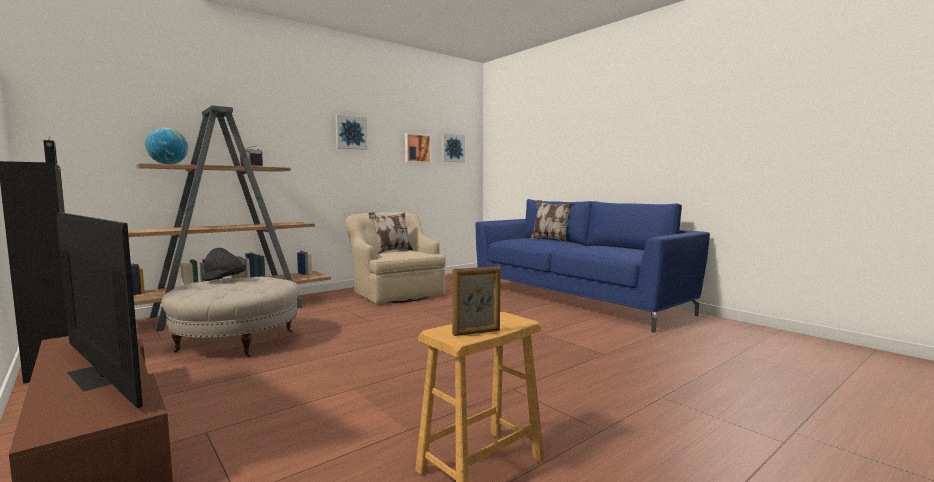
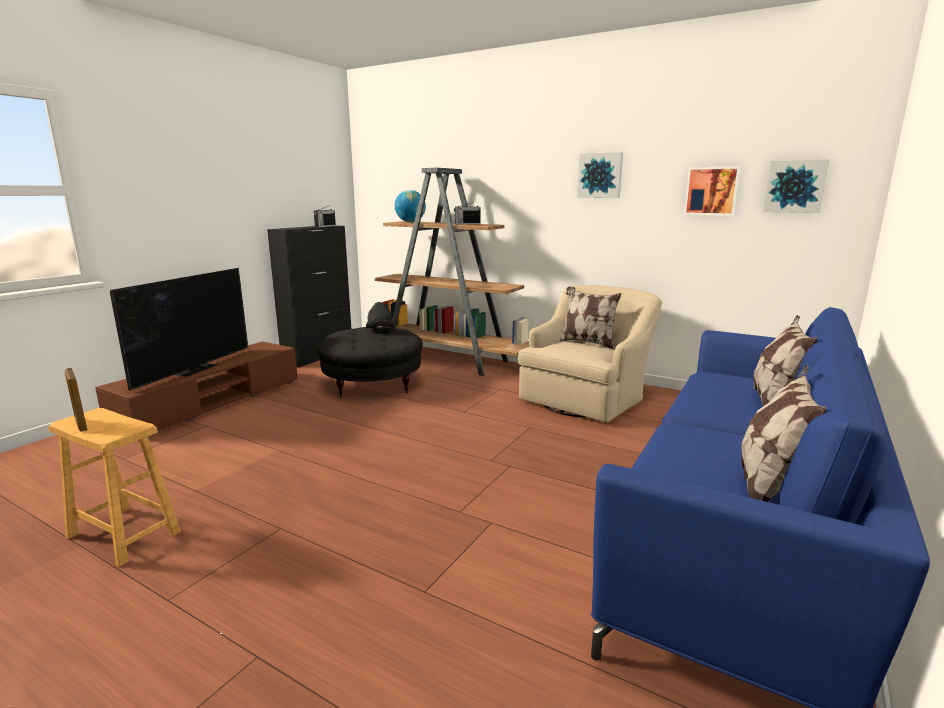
camera: 70 degrees right, 10 degrees up
beige ottoman [162,277,300,357] -> black ottoman [317,327,423,398]
none -> pillow [742,364,826,502]

